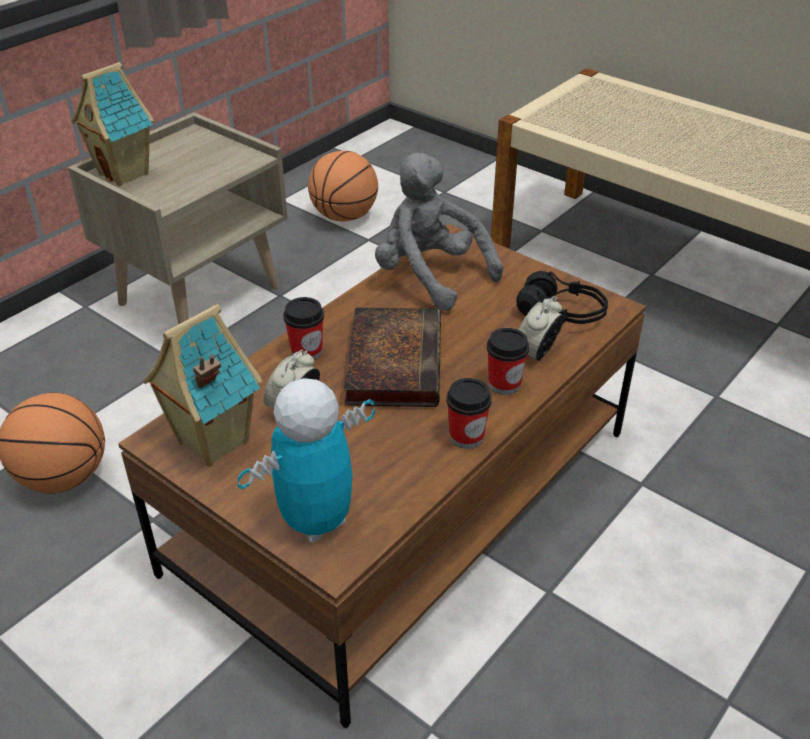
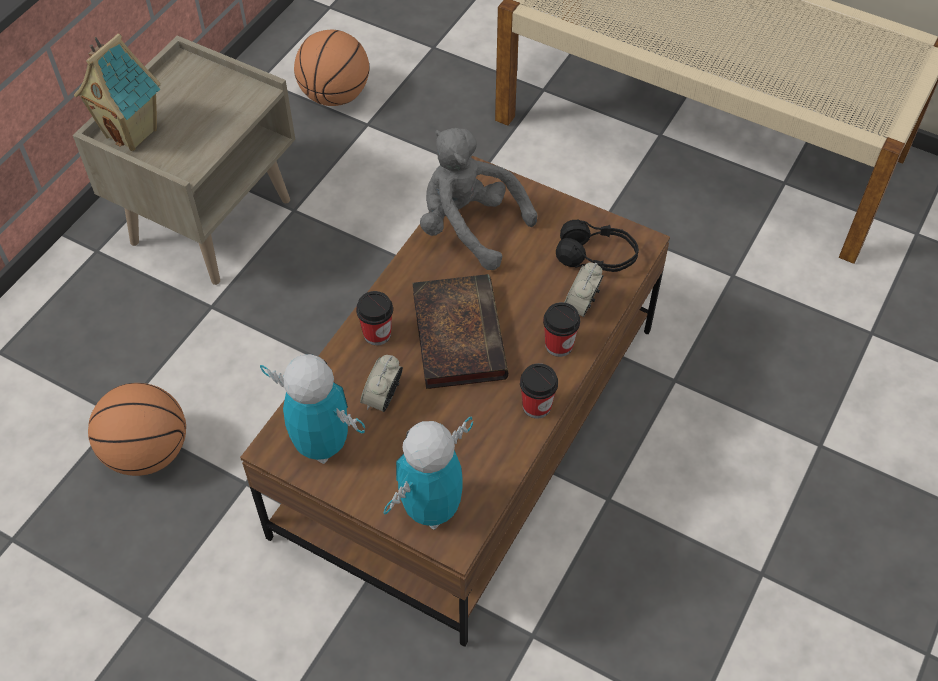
camera: 10 degrees left, 15 degrees up
toy house [143,304,262,467] -> toy robot [260,354,365,464]

